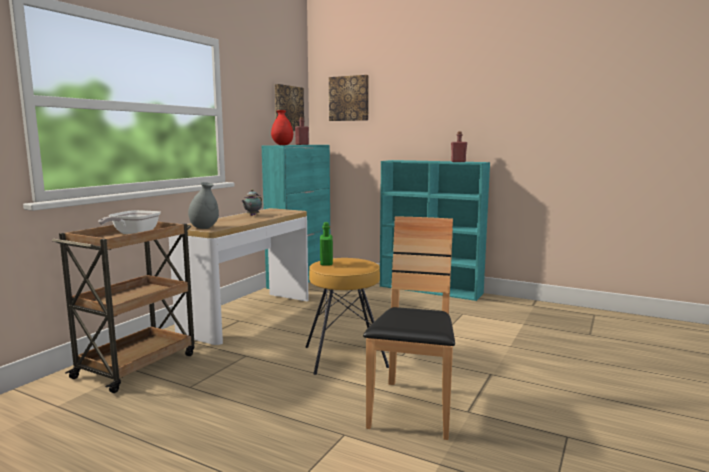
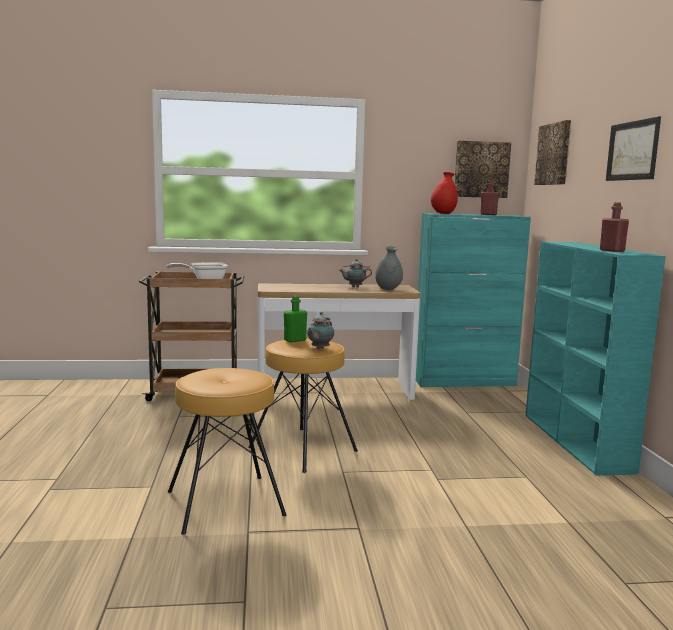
camera: 55 degrees right, 0 degrees up
grey vase [188,182,219,229] -> grey vase moved to [375,246,403,290]
brown chair [363,216,455,440] -> brown stool [168,368,287,535]
none -> teapot [307,312,334,349]
none -> picture [606,116,661,181]

